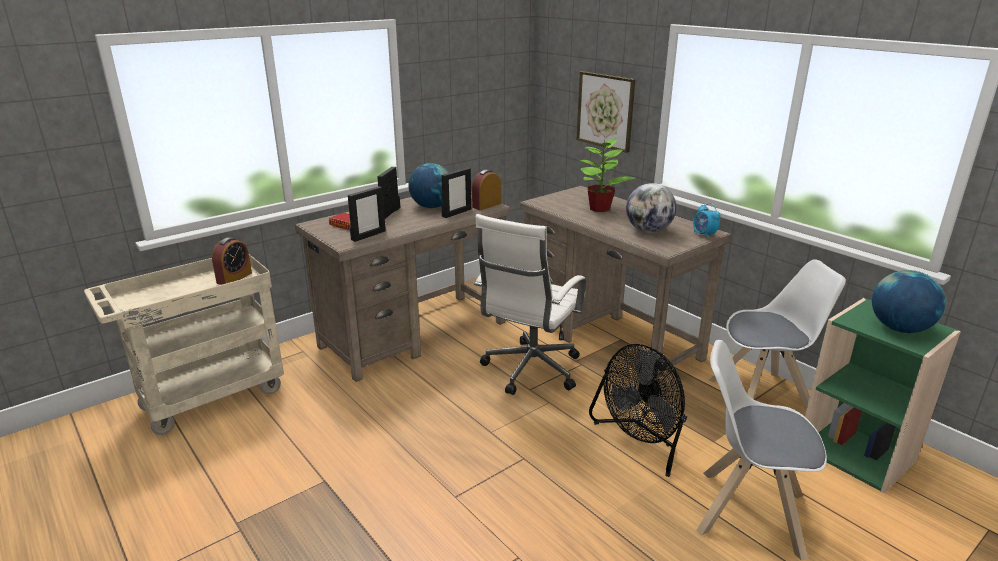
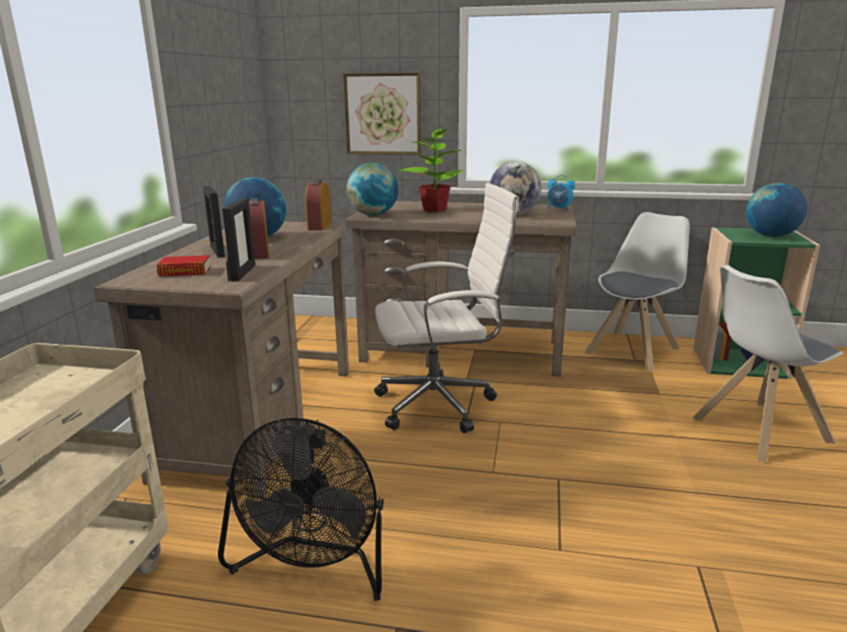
camera: 40 degrees left, 5 degrees down
alarm clock [212,237,252,285] -> alarm clock moved to [249,198,270,259]
picture frame [442,168,471,218] -> none
white office chair [474,214,586,395] -> white office chair turned 90 degrees counterclockwise [374,183,519,433]
black fan [589,344,687,477] -> black fan moved to [218,417,384,601]
none -> globe [346,163,398,216]

